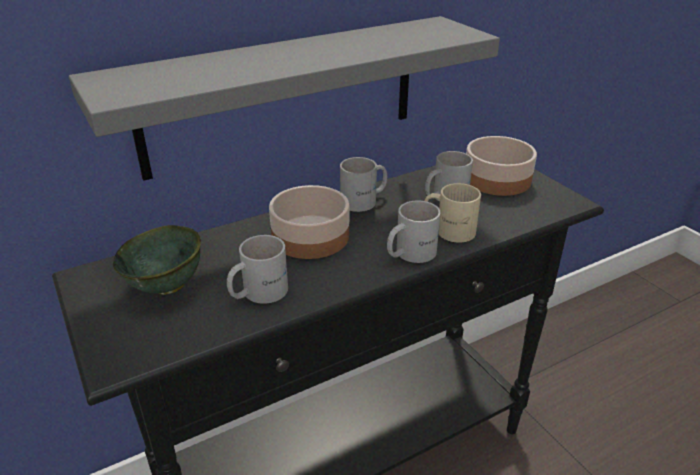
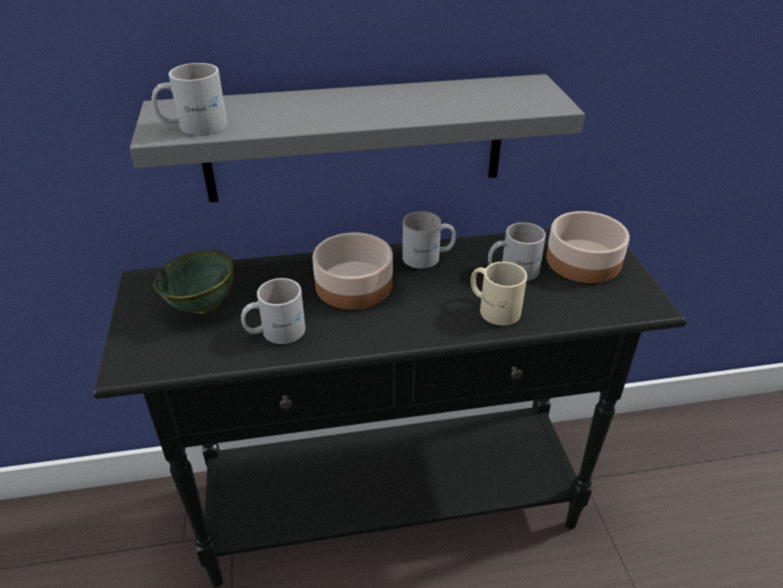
camera: 20 degrees right, 5 degrees up
white mug [387,200,441,263] -> white mug moved to [152,63,227,135]

